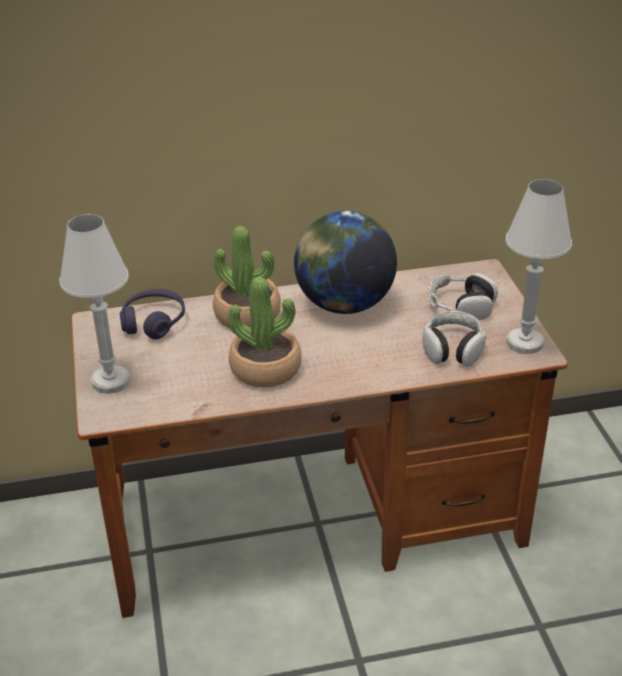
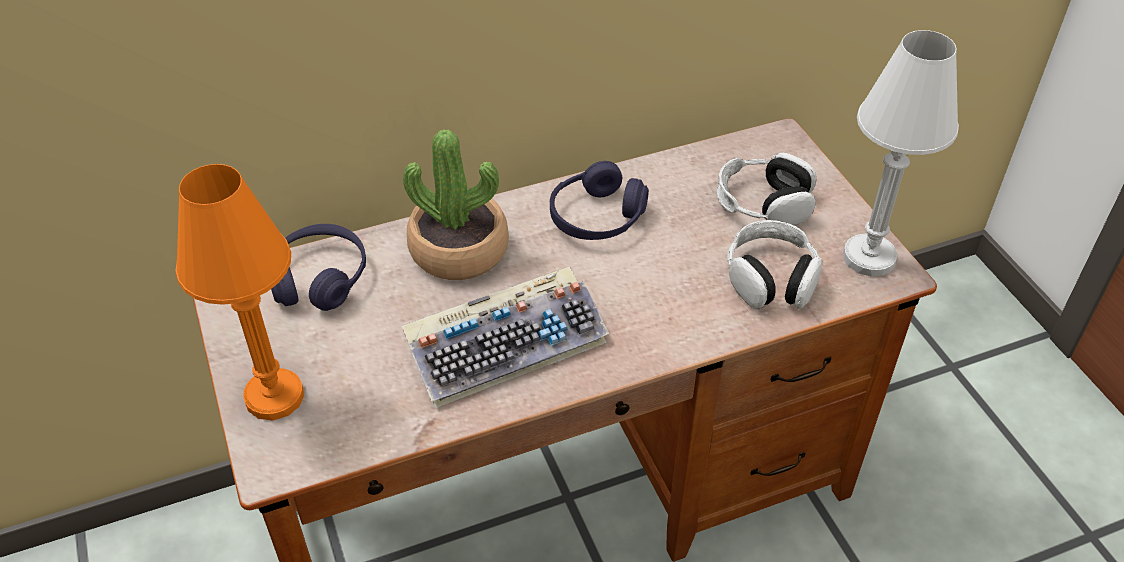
camera: 10 degrees left, 10 degrees up
white table lamp [59,214,130,394] -> orange table lamp [176,164,304,420]
potted plant [228,277,301,387] -> keyboard [402,267,609,408]
globe [294,211,397,314] -> purple headphones [550,161,649,240]

